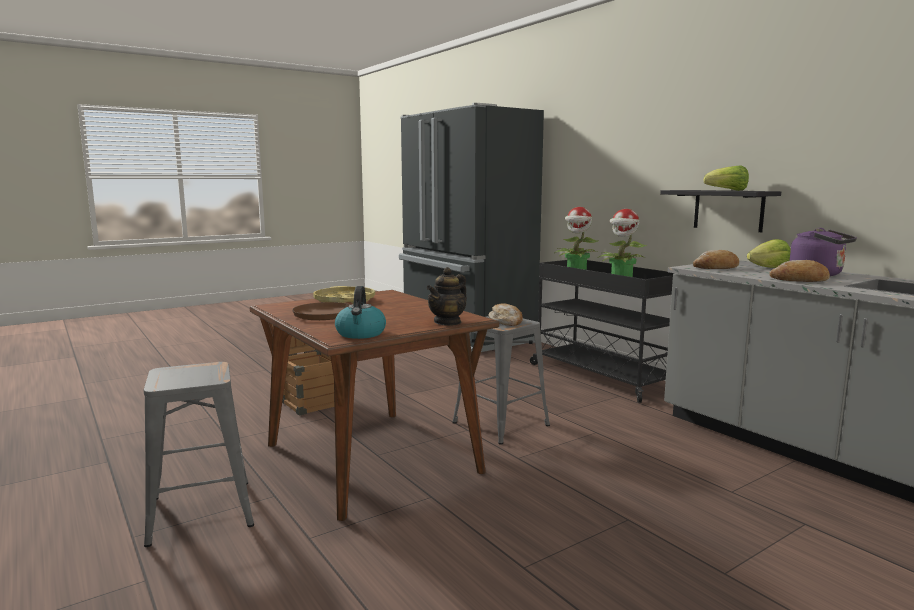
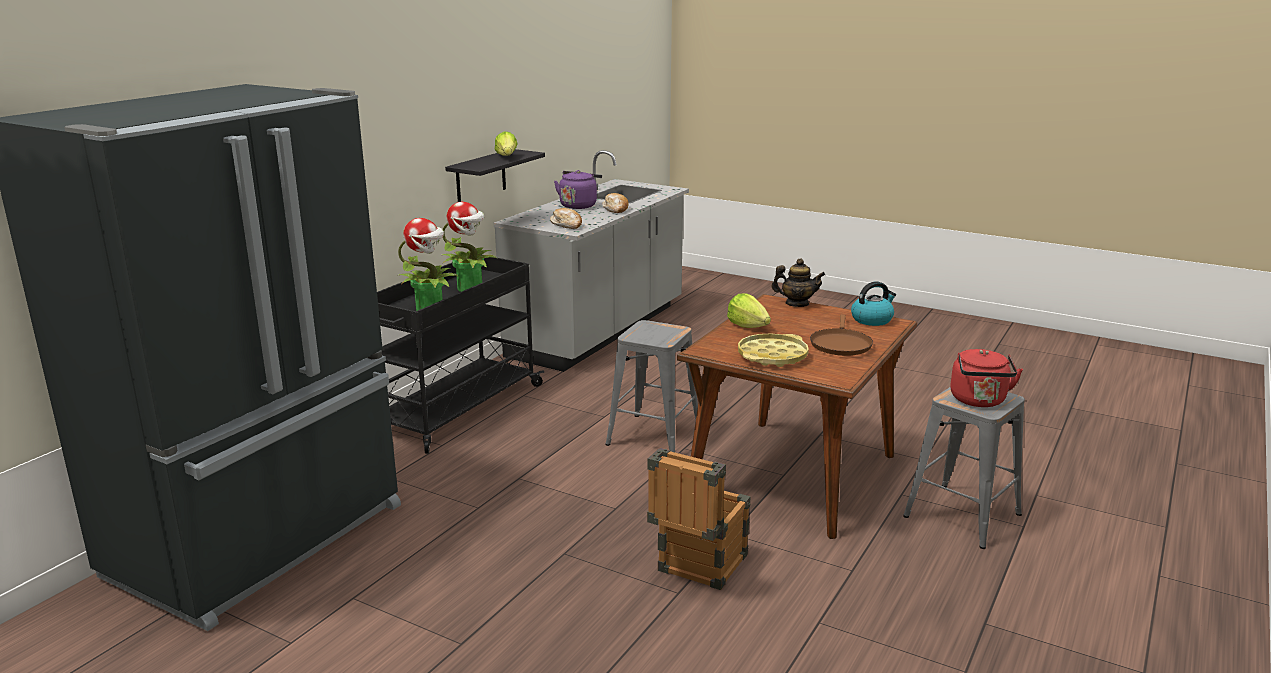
camera: 115 degrees left, 10 degrees up
bread [489,303,523,326] -> none
lettuce [747,239,791,268] -> lettuce moved to [727,293,771,328]
none -> red kettle [950,349,1023,407]

